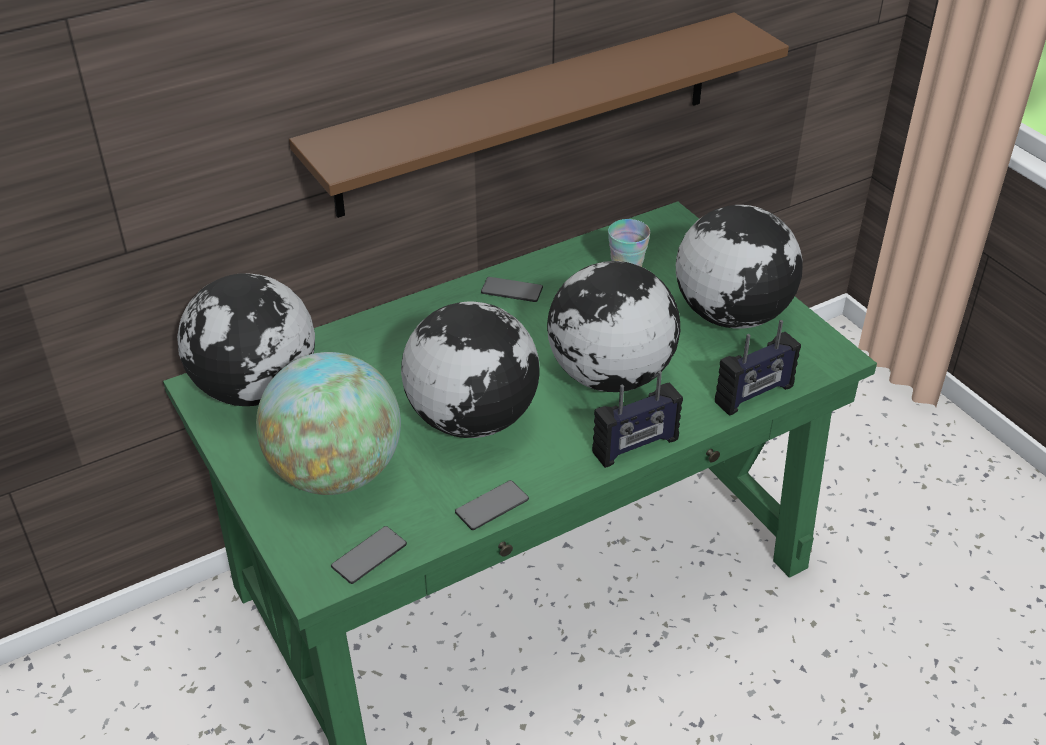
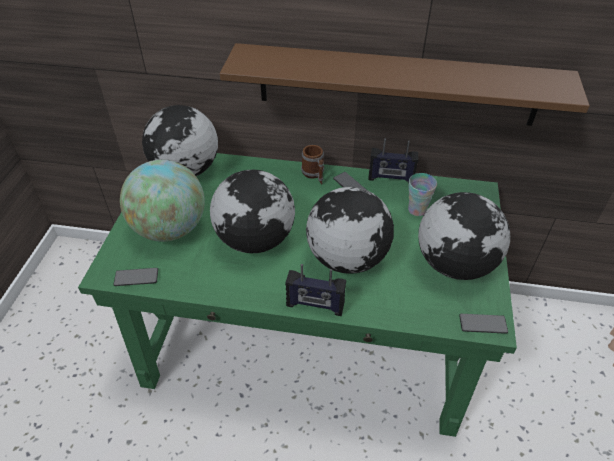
camera: 40 degrees right, 5 degrees up
phone [455,480,529,530] -> phone moved to [459,314,508,334]
radio [715,320,801,416] -> radio moved to [368,138,418,184]
none -> mug [301,145,324,184]

